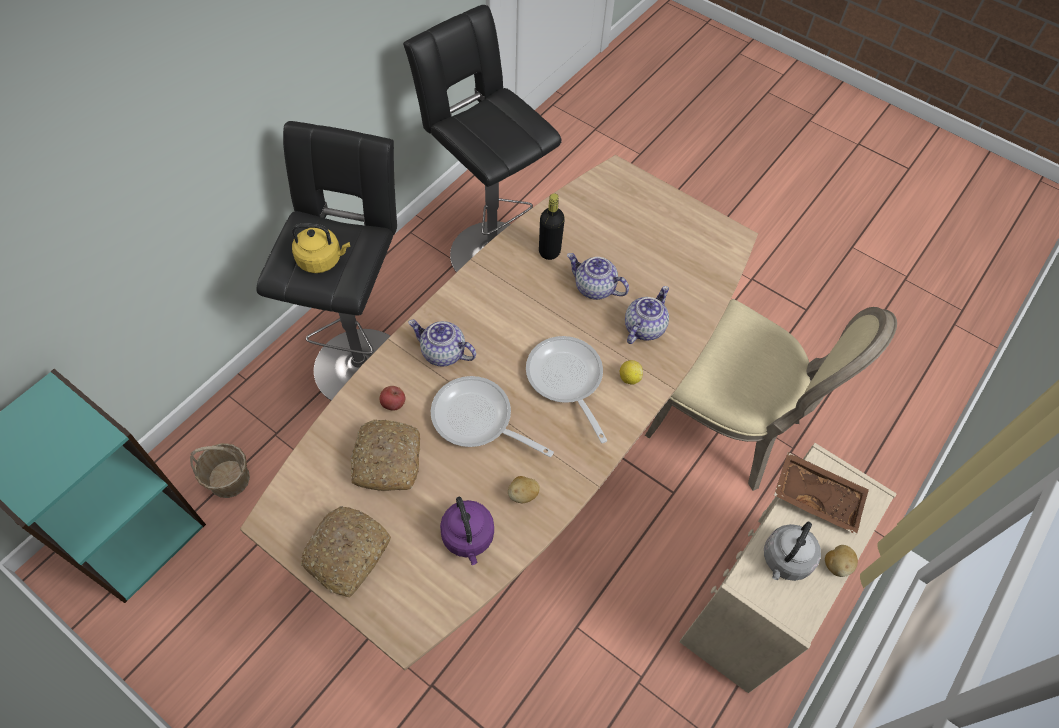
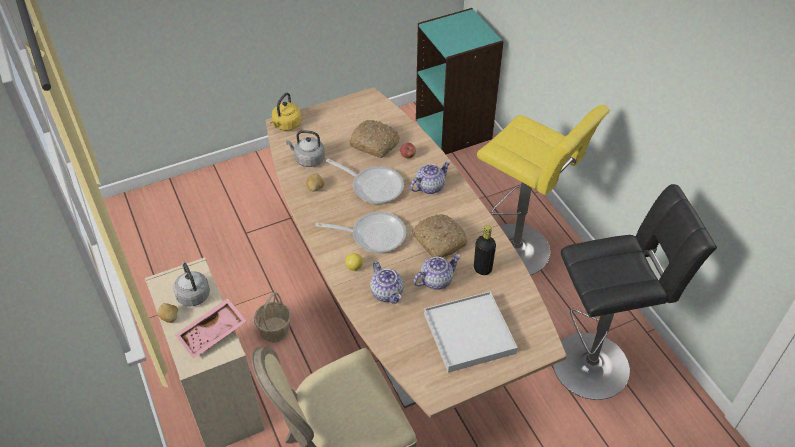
camera: 120 degrees right, 10 degrees down
basket [190,443,250,498] -> basket moved to [254,292,291,343]
black stool [256,121,397,400] -> yellow stool [477,105,610,275]
yellow kettle [292,223,350,273] -> yellow kettle moved to [270,92,302,131]
bread [301,506,391,597] -> bread moved to [412,214,468,258]
frying pan [431,376,554,457] -> frying pan turned 60 degrees clockwise [326,159,404,204]
purple kettle [440,497,494,565] -> grey kettle [286,130,325,167]
brown tray [774,452,869,535] -> pink tray [175,298,246,359]
none -> white tray [424,291,518,373]

